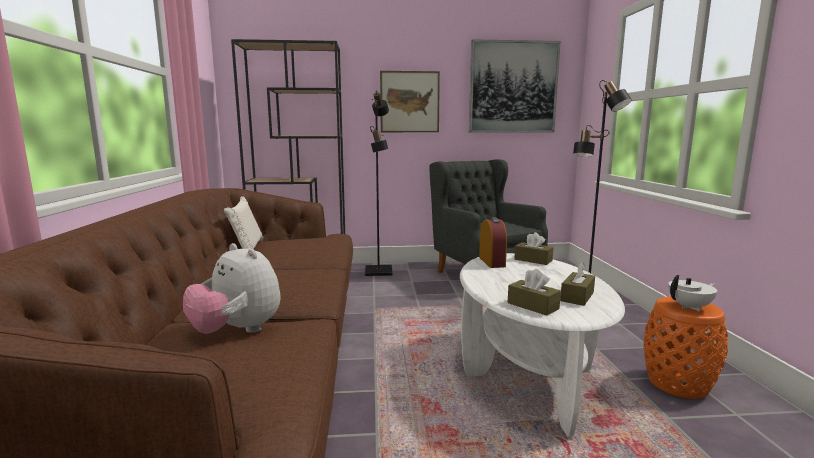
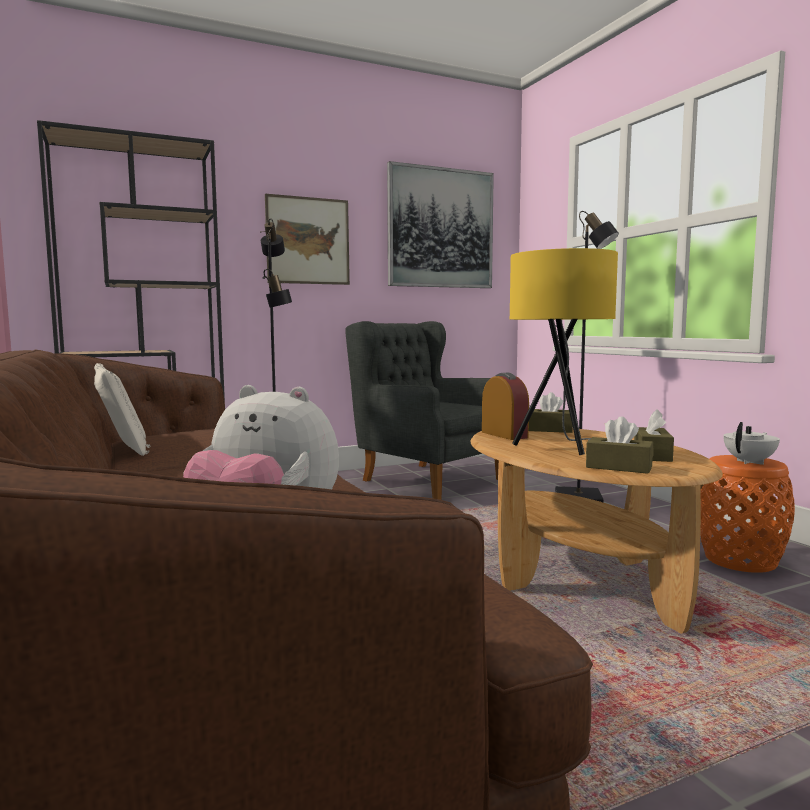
camera: 20 degrees left, 5 degrees down
white coffee table [460,253,625,437] -> brown coffee table [470,429,723,634]
none -> yellow table lamp [510,248,618,455]

